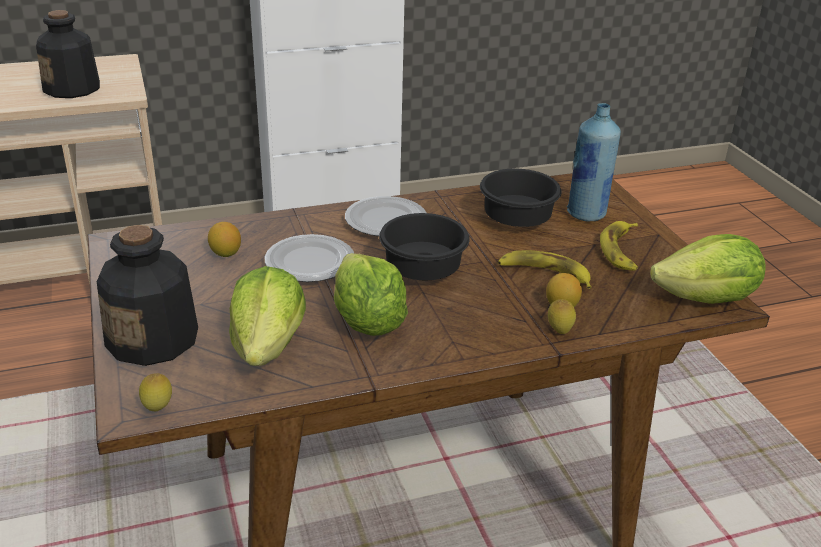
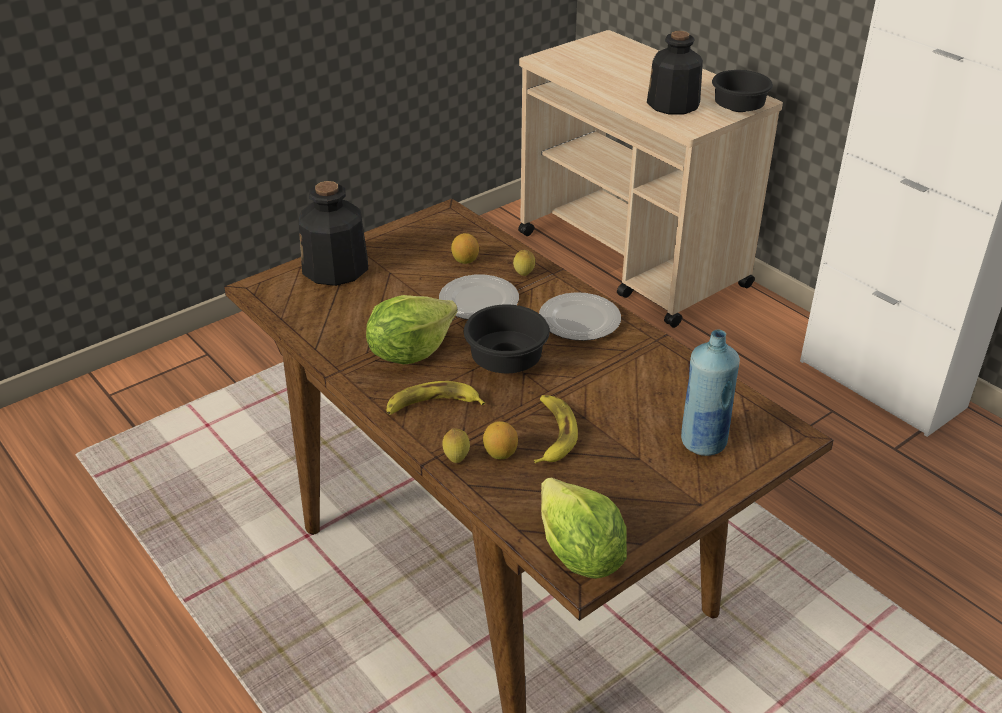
camera: 70 degrees right, 5 degrees up
lemon [139,373,172,411] -> lemon moved to [513,250,535,276]
lettuce [229,266,306,366] -> none
black bowl [480,169,562,227] -> black bowl moved to [712,70,773,112]
banana [600,221,638,271] -> banana moved to [387,381,485,414]

